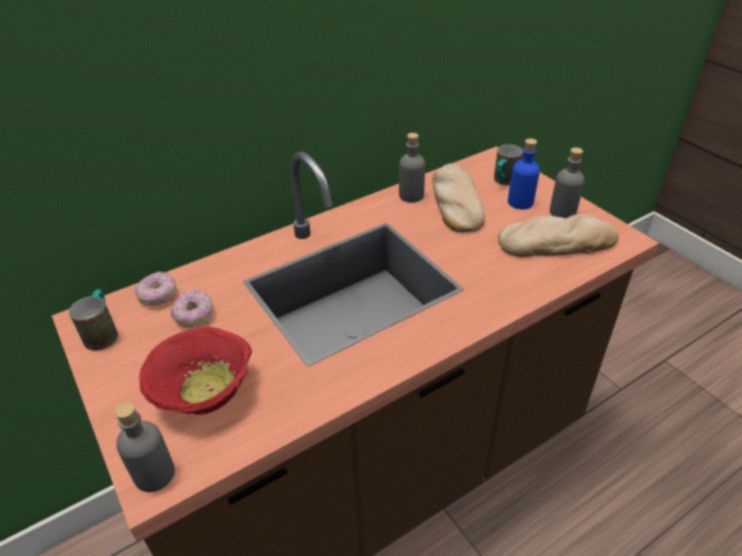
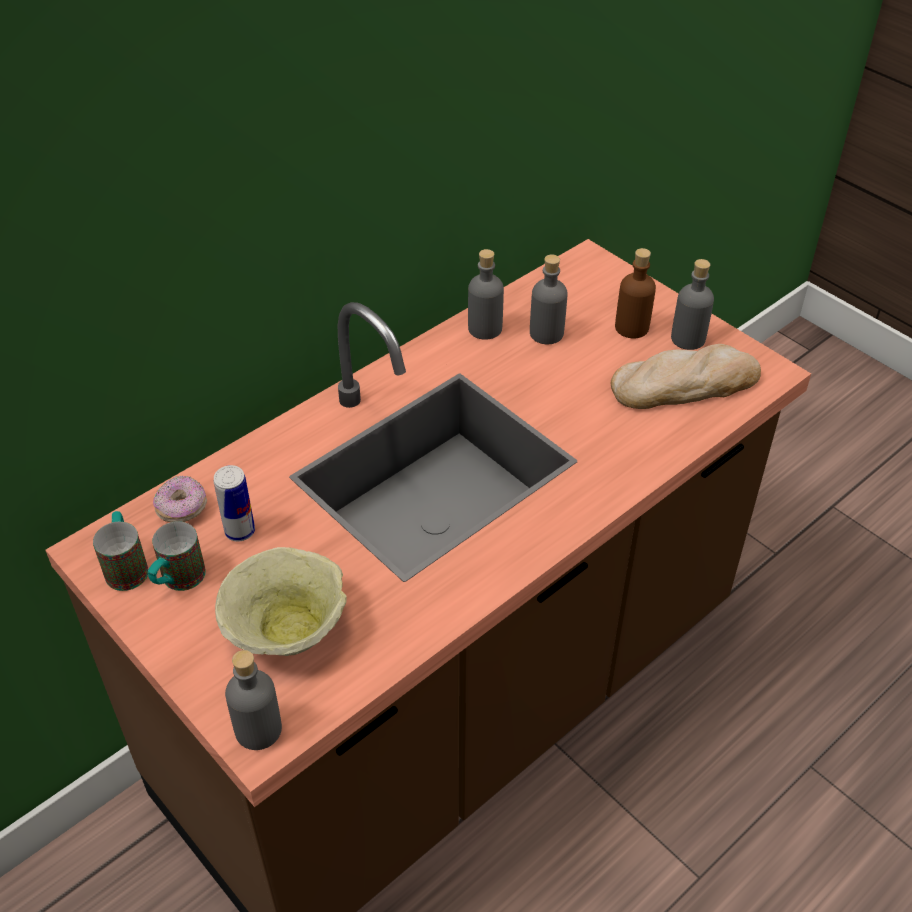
camera: 10 degrees left, 5 degrees up
red bowl [139,327,252,415] -> beige bowl [215,547,347,656]
donut [171,290,214,328] -> can [214,465,255,541]
bread [433,163,485,233] -> grey bottle [530,254,568,344]
mug [494,144,523,186] -> mug moved to [148,521,206,591]
blue bottle [508,138,540,209] -> brown bottle [615,248,656,338]

